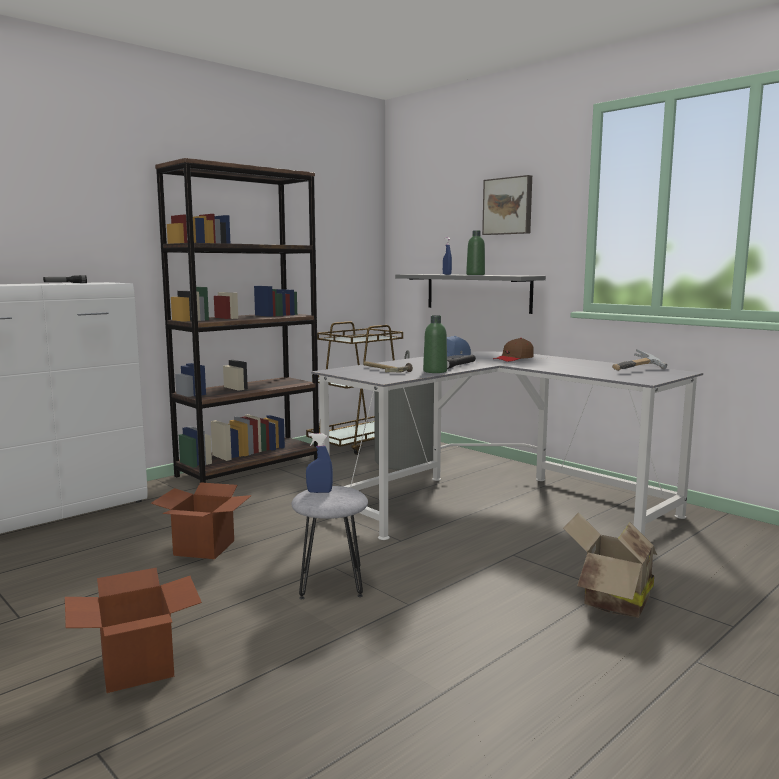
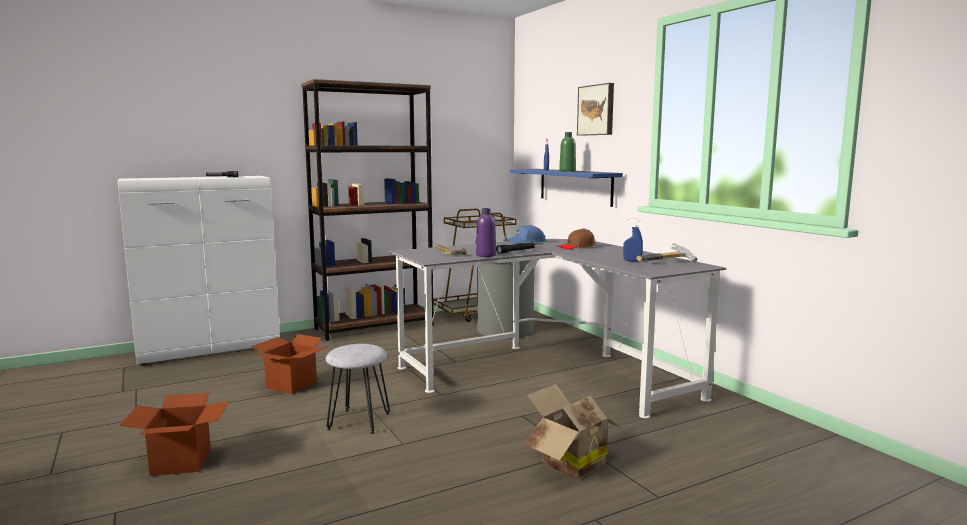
camera: 15 degrees right, 0 degrees up
blue spray bottle [306,433,333,493] -> blue spray bottle moved to [623,218,643,262]
grey shelf [395,274,546,314] -> blue shelf [510,169,623,207]
green bottle [423,315,447,373] -> purple bottle [476,208,496,257]

